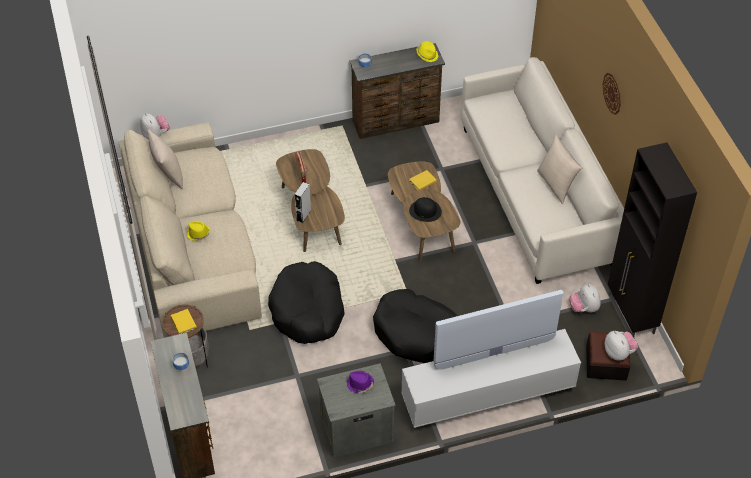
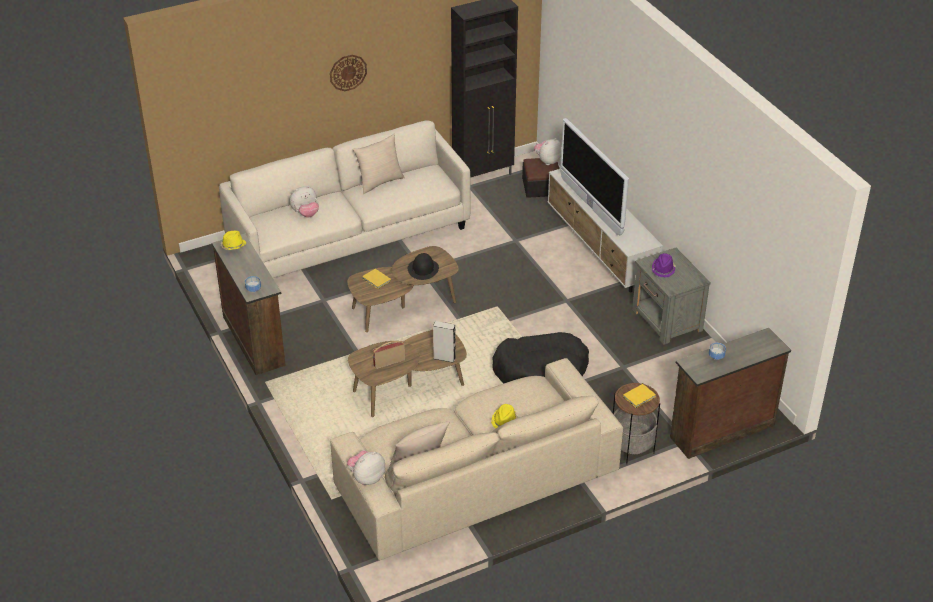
camera: 100 degrees left, 10 degrees down
black dog bed [373,289,457,363] -> none
plush toy [569,284,601,312] -> plush toy moved to [290,186,319,217]

